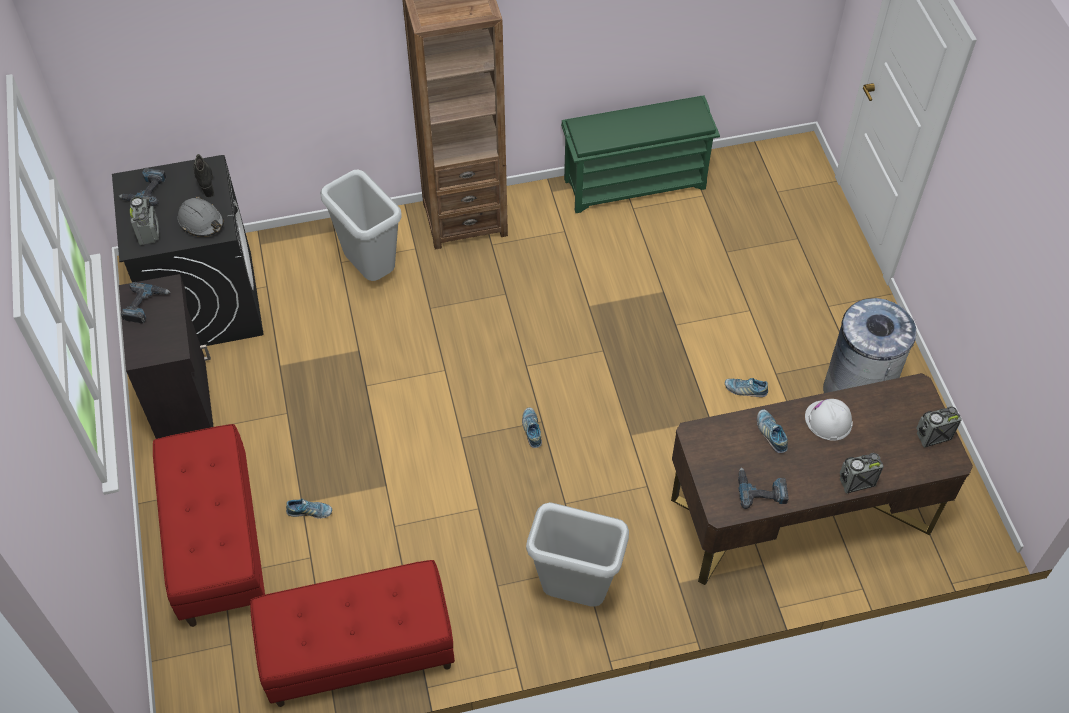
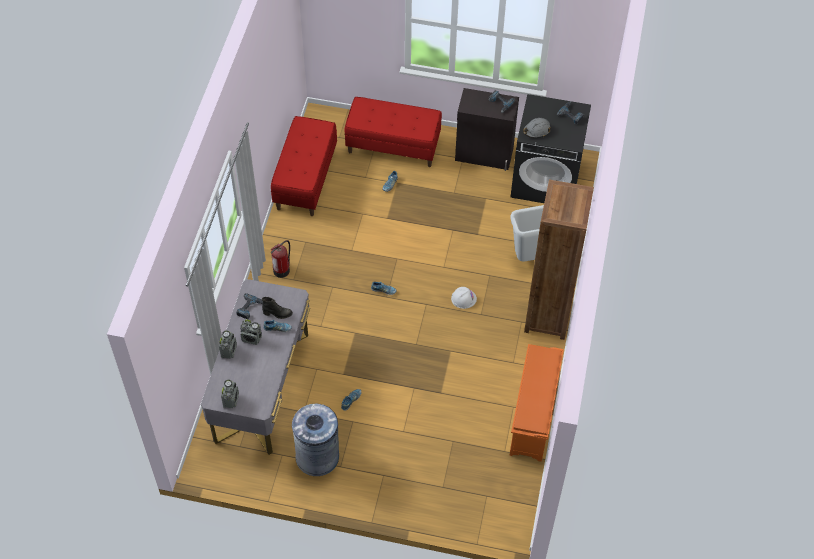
camera: 115 degrees right, 0 degrees up
radio [130,196,159,245] -> radio moved to [240,319,262,345]
black boot [194,154,214,197] -> black boot moved to [262,297,293,319]
grey trash can [526,502,629,607] -> fire extinguisher [271,240,290,278]
green shoe rack [561,95,720,213] -> orange shoe rack [510,344,564,462]
brown desk [671,373,973,585] -> grey desk [201,279,310,455]
white hard hat [805,399,853,441] -> white hard hat moved to [451,287,477,309]

